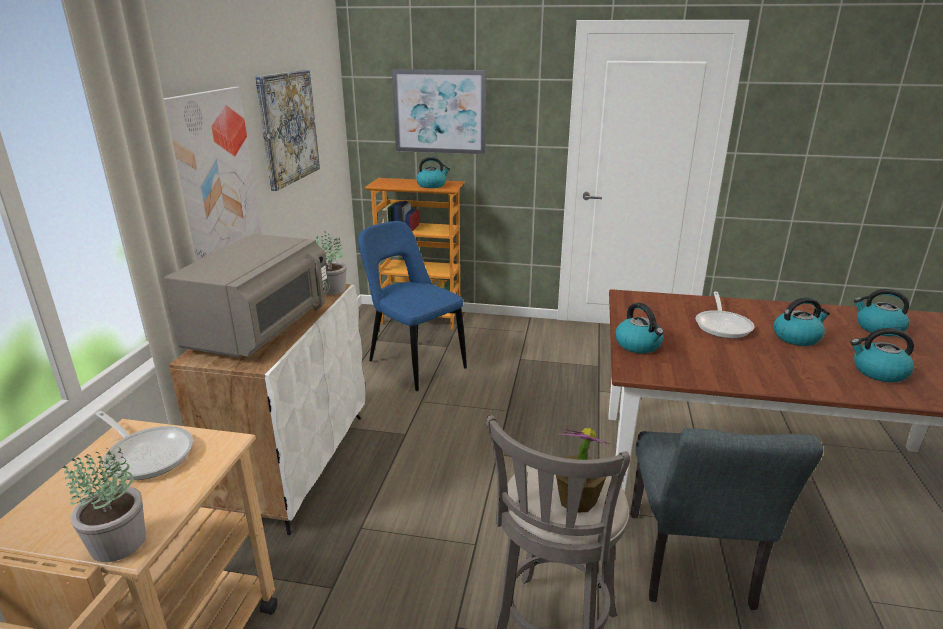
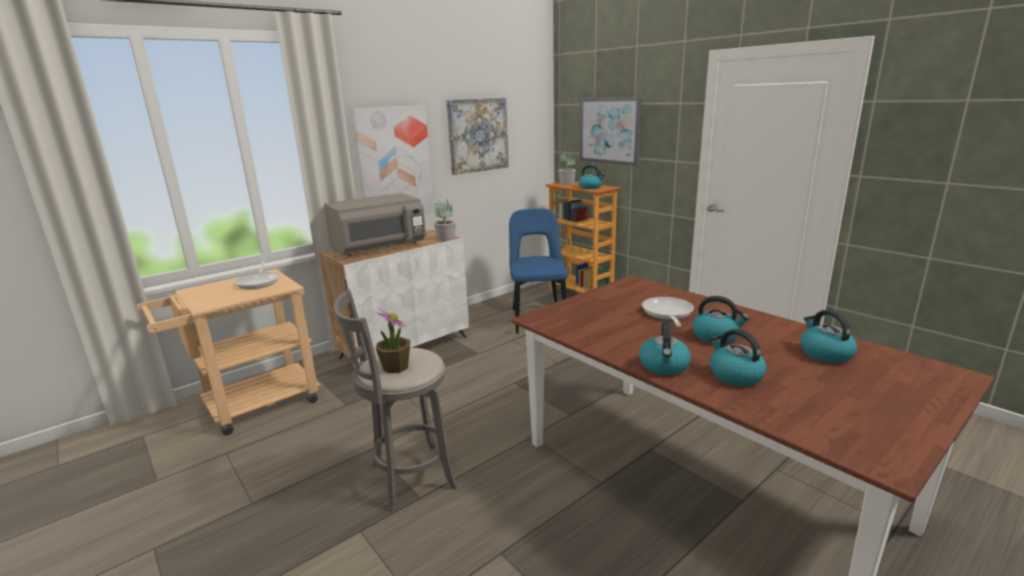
camera: 40 degrees right, 5 degrees down
potted plant [63,447,146,562] -> potted plant moved to [558,152,576,185]
kettle [615,303,664,353] -> kettle moved to [639,320,691,375]
grey chair [631,428,823,610] -> none
frying pan [696,291,754,338] -> frying pan turned 135 degrees clockwise [642,297,694,327]

